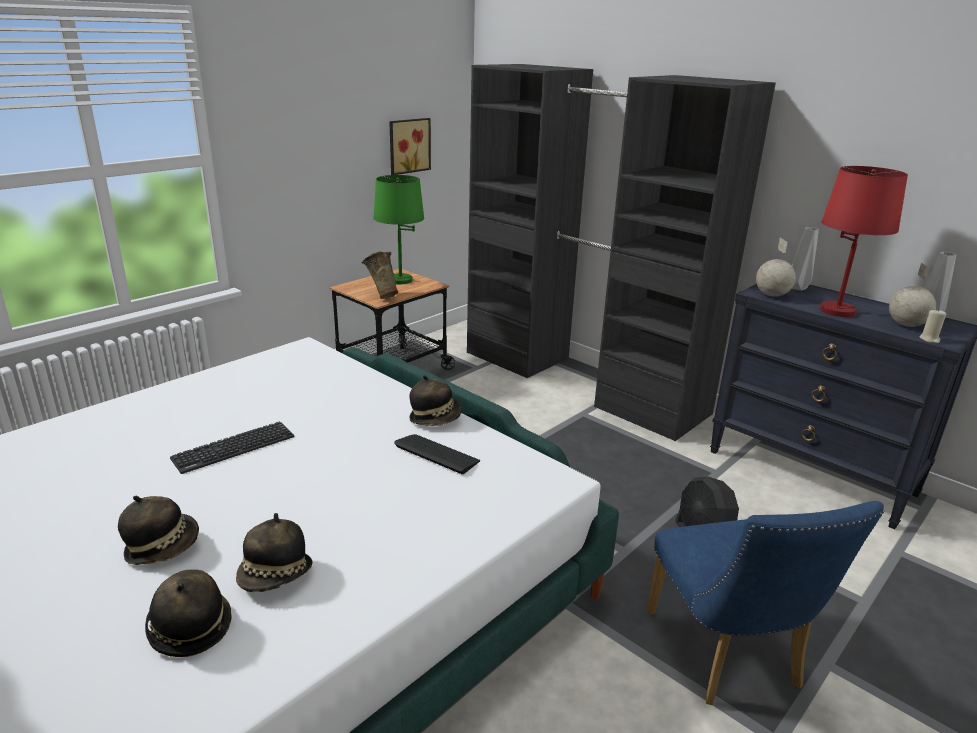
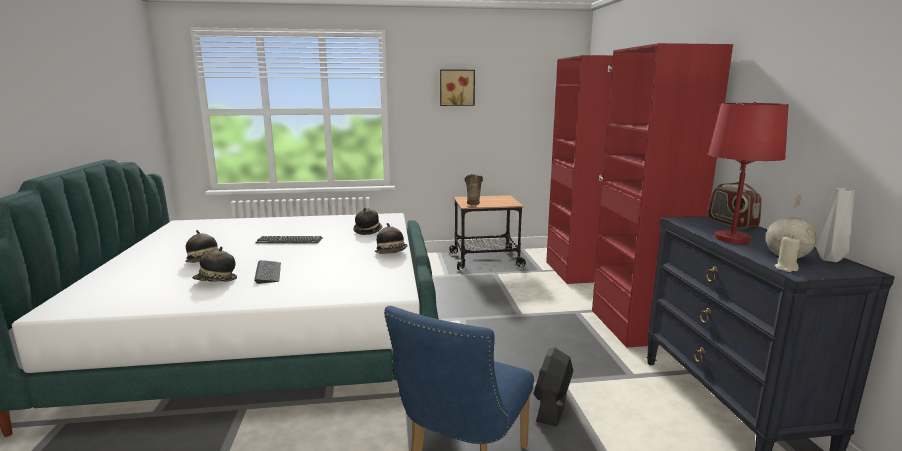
camera: 40 degrees right, 10 degrees down
hat [145,569,232,657] -> hat moved to [353,208,382,235]
green table lamp [373,175,424,284] -> none
picture [389,118,431,175] -> picture moved to [440,69,475,106]
keyboard [394,434,480,474] -> keyboard moved to [254,260,281,284]
black wardrobe [467,64,776,441] -> red wardrobe [546,43,733,348]
globe [756,238,796,297] -> none
grey vase [792,227,819,291] -> radio [708,182,762,229]

